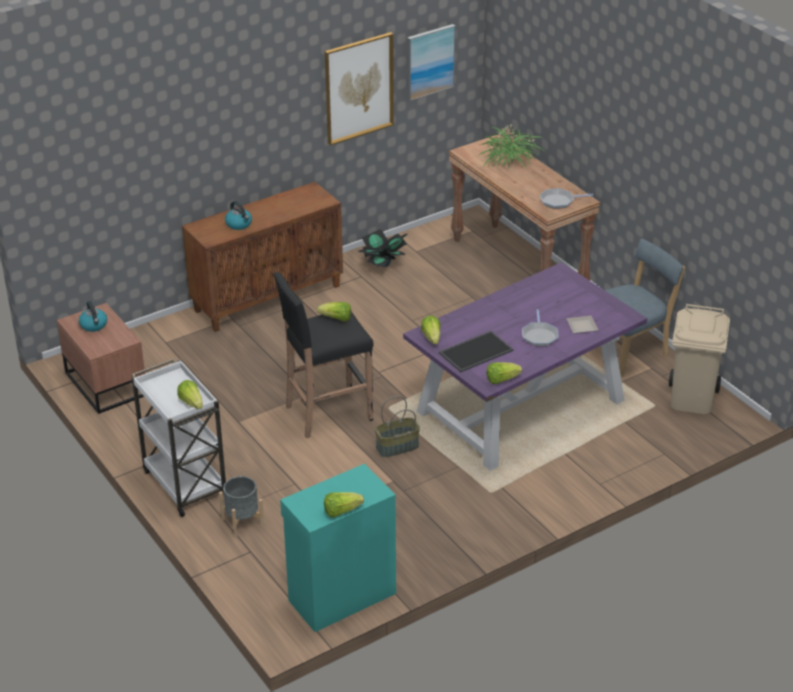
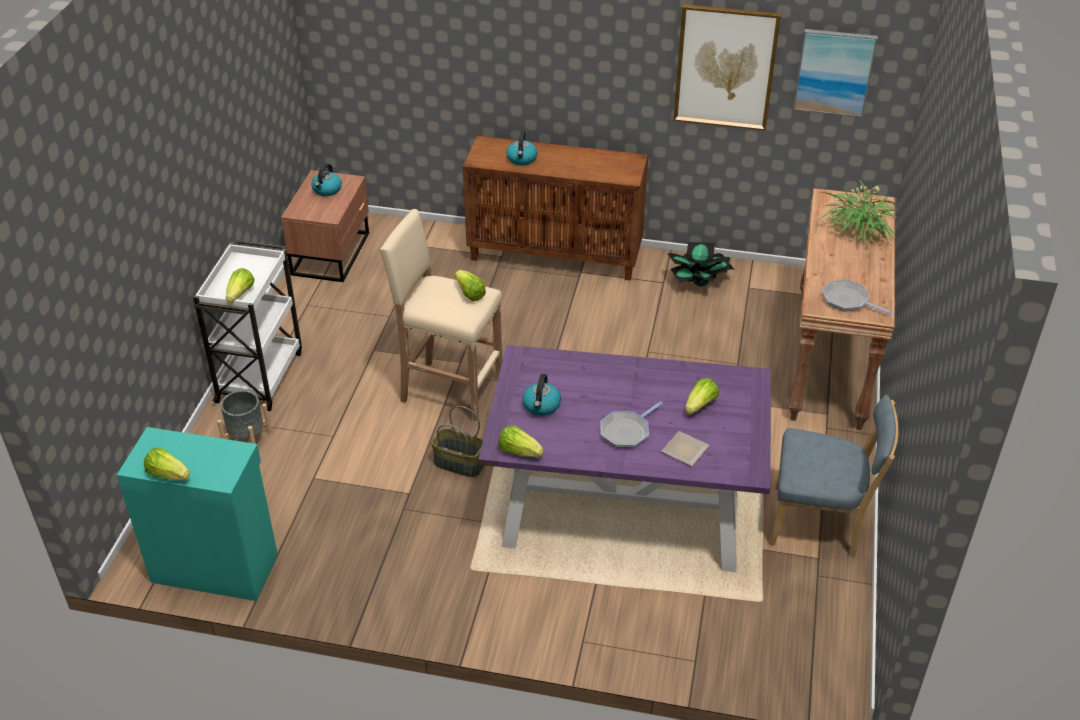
camera: 45 degrees right, 5 degrees up
black stool [273,272,373,438] -> beige stool [380,209,502,424]
lettuce [421,316,441,344] -> lettuce moved to [685,378,719,415]
tray [439,331,513,372] -> kettle [522,374,561,416]
beige trash can [669,304,730,414] -> none

